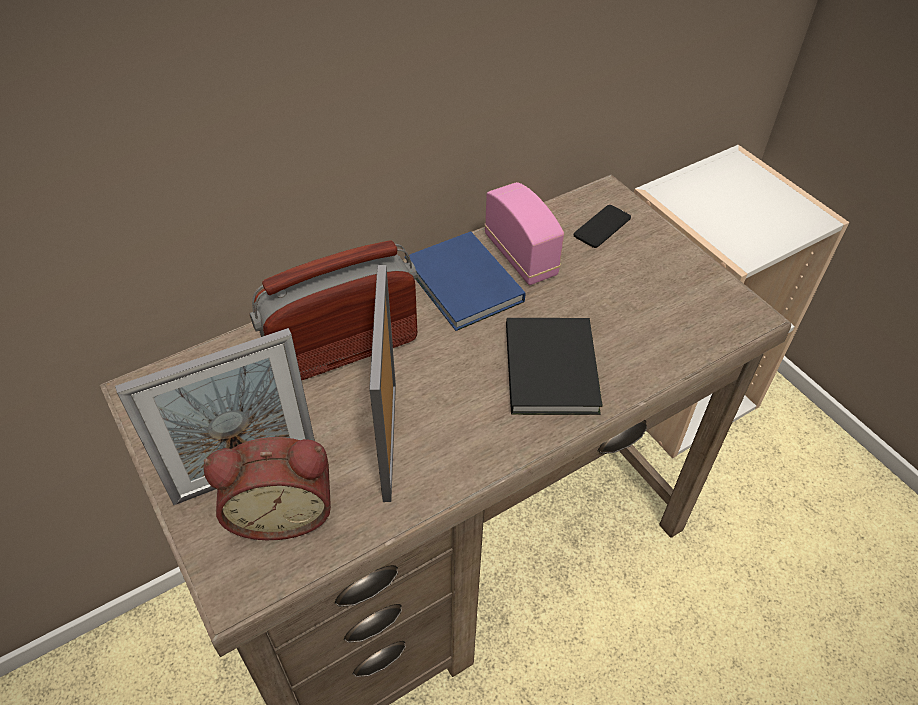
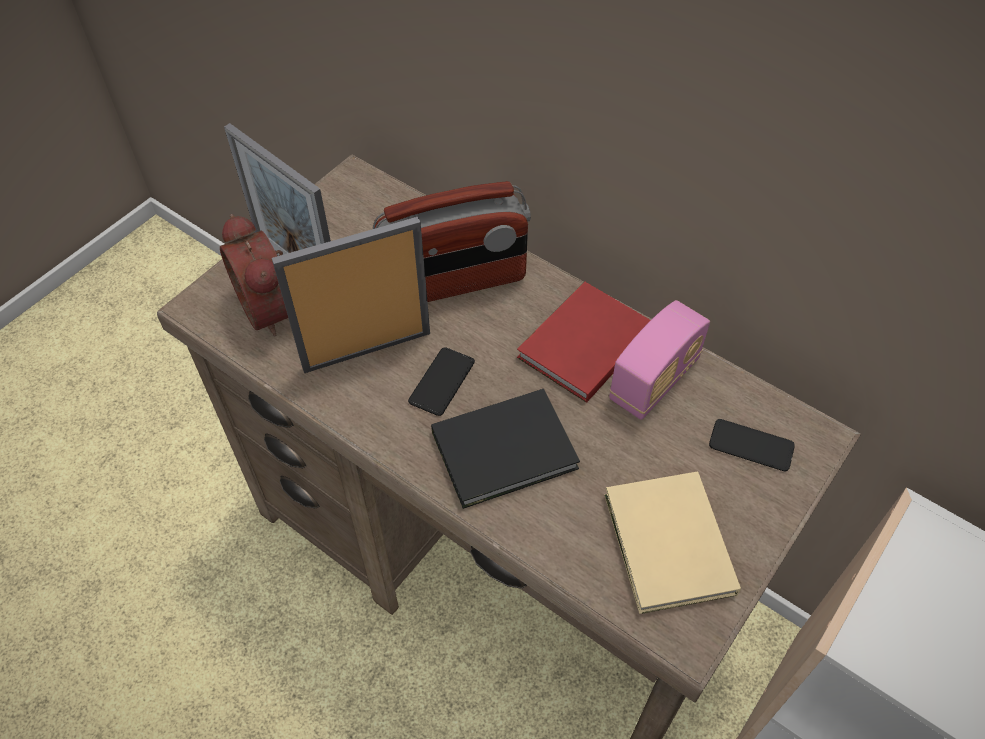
camera: 70 degrees right, 5 degrees up
radio [250,241,417,380] -> radio turned 120 degrees clockwise [373,181,531,302]
blue book [405,231,525,331] -> red book [517,281,651,403]
none -> phone [408,347,475,416]
none -> beige book [604,471,741,614]

